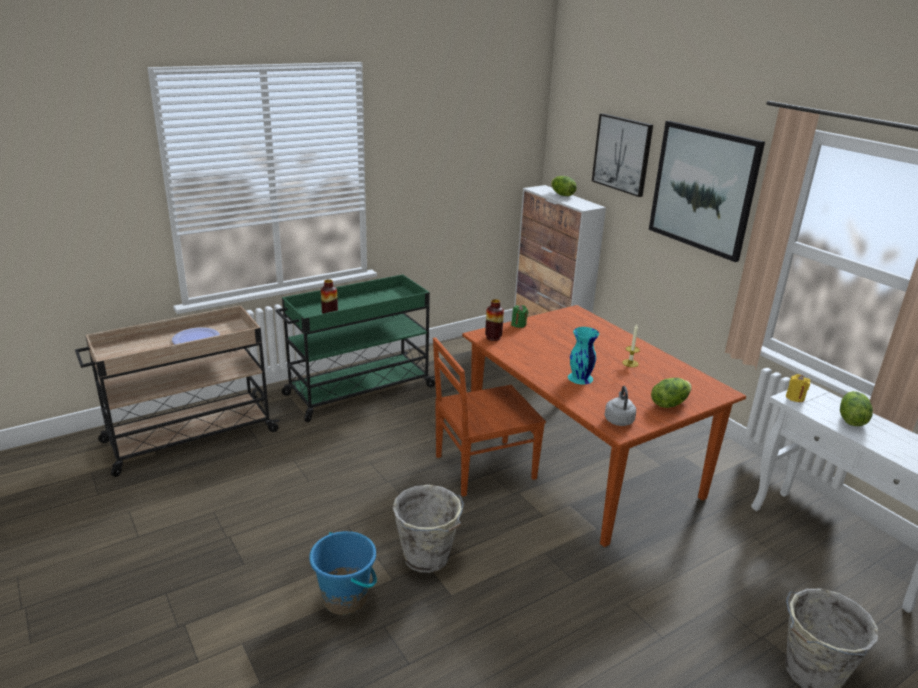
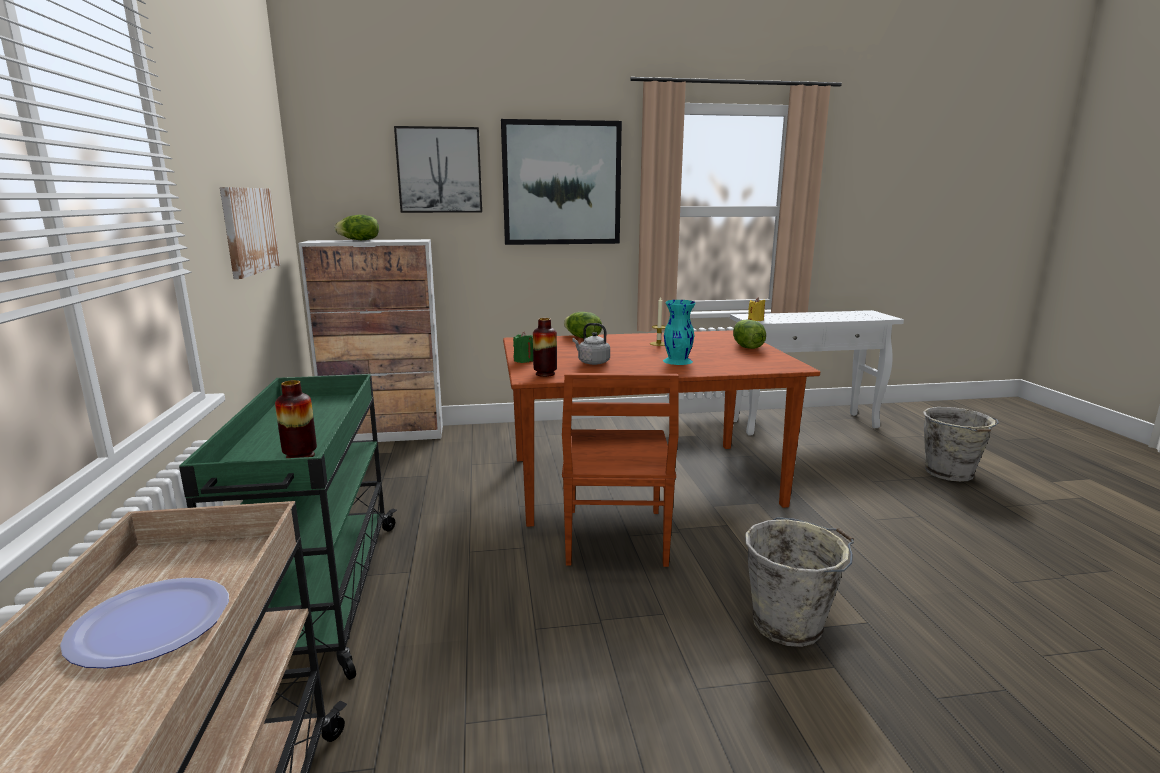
camera: 65 degrees left, 10 degrees down
blue bucket [309,531,377,615] -> none
grey kettle [605,386,636,426] -> grey kettle moved to [572,323,610,365]
lettuce [840,391,873,426] -> lettuce moved to [564,312,602,338]
none -> picture [220,187,280,279]

